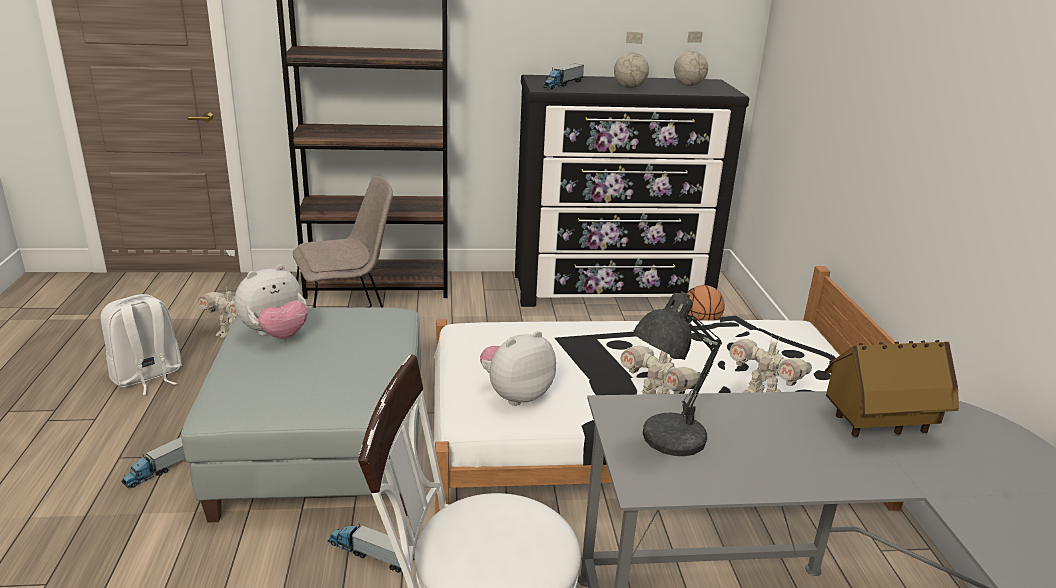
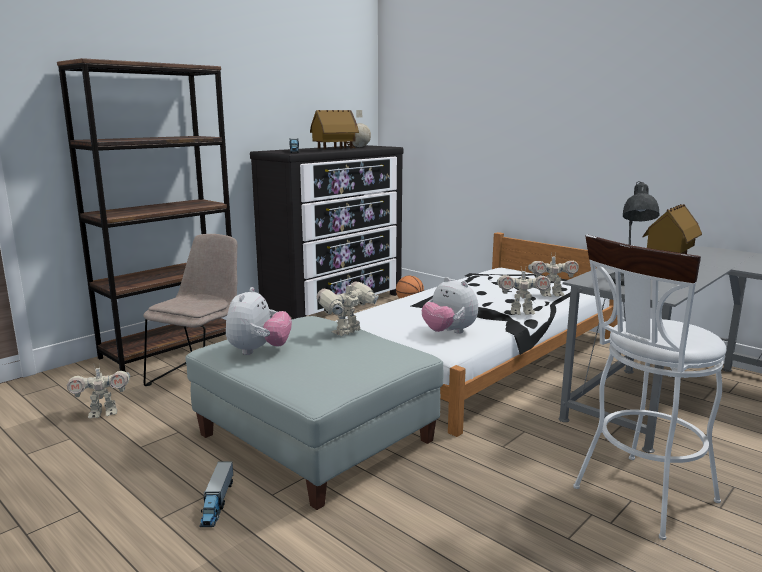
camera: 40 degrees left, 10 degrees down
white backpack [101,294,182,395] -> none
toy truck [328,523,414,573] -> none
plush toy [480,331,556,406] -> plush toy turned 60 degrees counterclockwise [422,277,478,334]
globe [614,32,649,88] -> toy house [310,110,359,149]
none -> toy robot [317,280,379,336]

